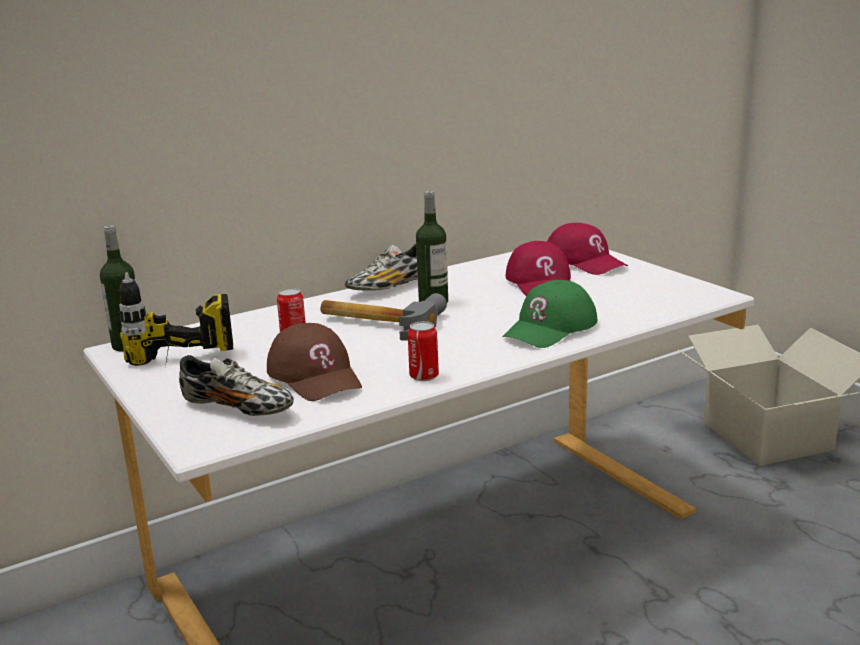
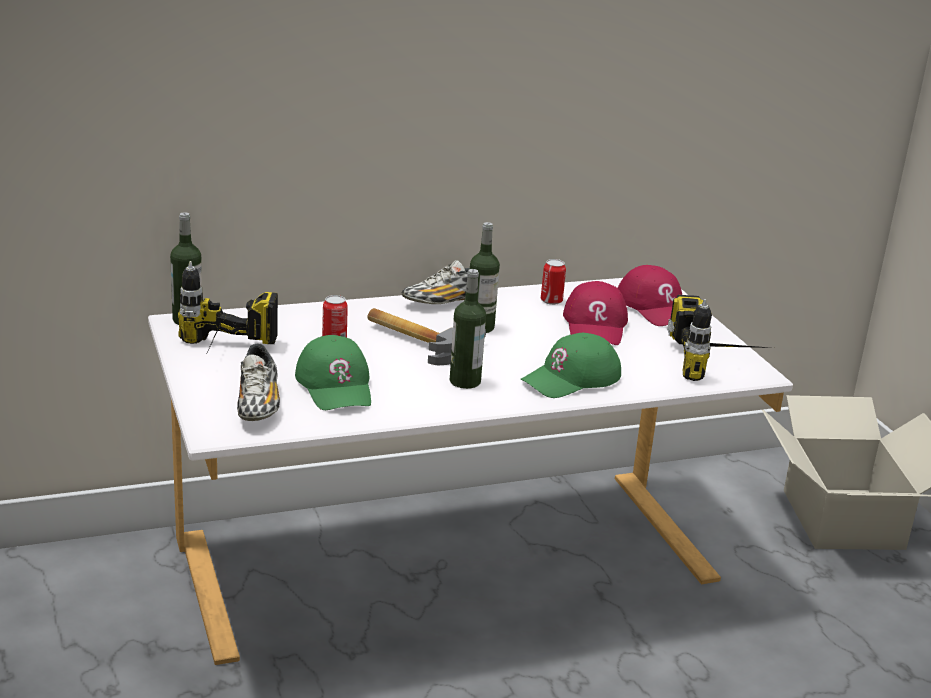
camera: 10 degrees right, 5 degrees up
shoe [179,355,294,416] -> shoe turned 45 degrees clockwise [237,344,280,421]
brown cap [267,323,362,401] -> green cap [295,335,371,410]
can [408,321,439,381] -> can moved to [541,259,566,305]
none -> bottle [450,269,486,389]
none -> power drill [667,295,770,381]

